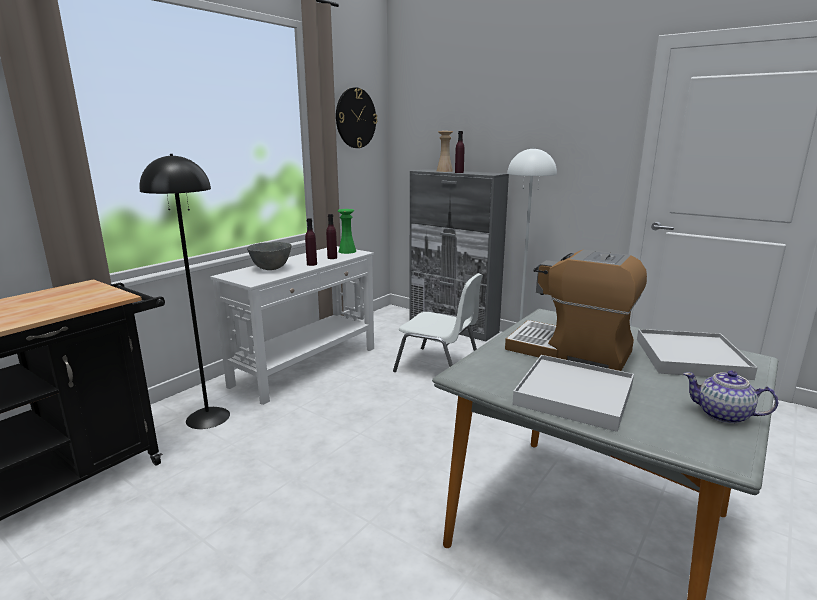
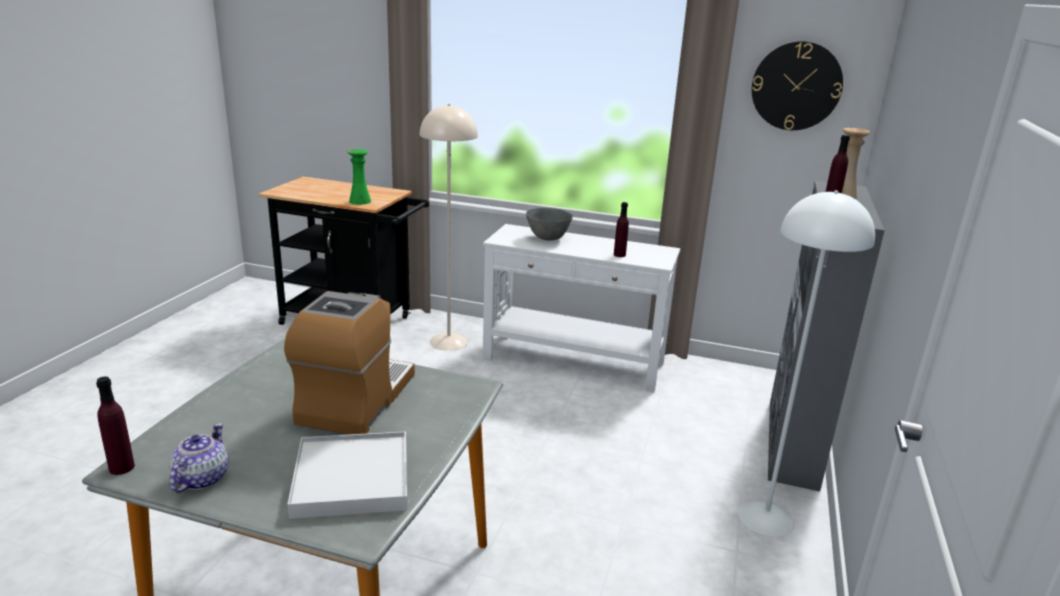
camera: 70 degrees right, 5 degrees up
black floor lamp [139,154,230,429] -> beige floor lamp [420,104,478,351]
purple bottle [305,218,317,266] -> purple bottle moved to [96,376,135,475]
green vase [338,209,356,254] -> green vase moved to [347,149,371,205]
white chair [393,273,483,372] -> none
white tray [512,355,634,432] -> none

